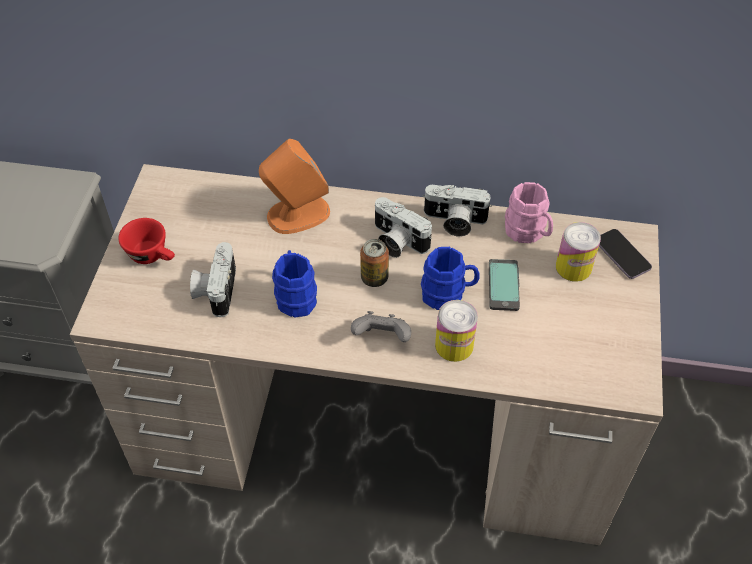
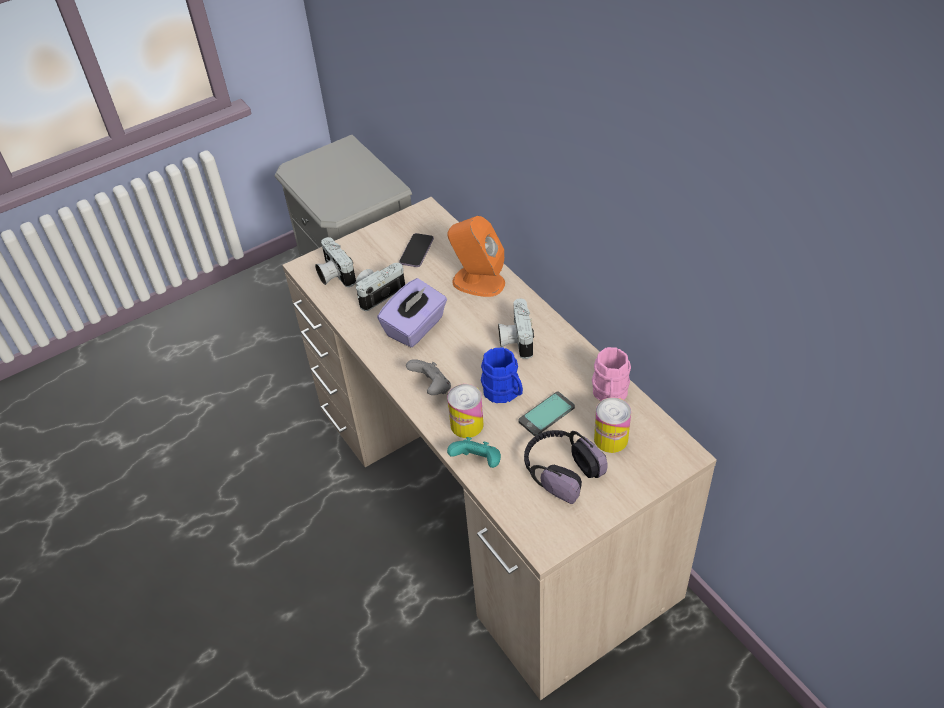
camera: 50 degrees right, 5 degrees down
red cup [118,218,175,264] -> none
blue mug [272,250,317,317] -> purple tissue box [377,278,447,347]
can [360,239,389,287] -> none
camera [422,185,492,237] -> camera moved to [315,237,356,287]
phone [599,229,652,279] -> phone moved to [399,233,434,267]
none -> turquoise game controller [447,437,501,468]
none -> headphones [524,430,607,504]

